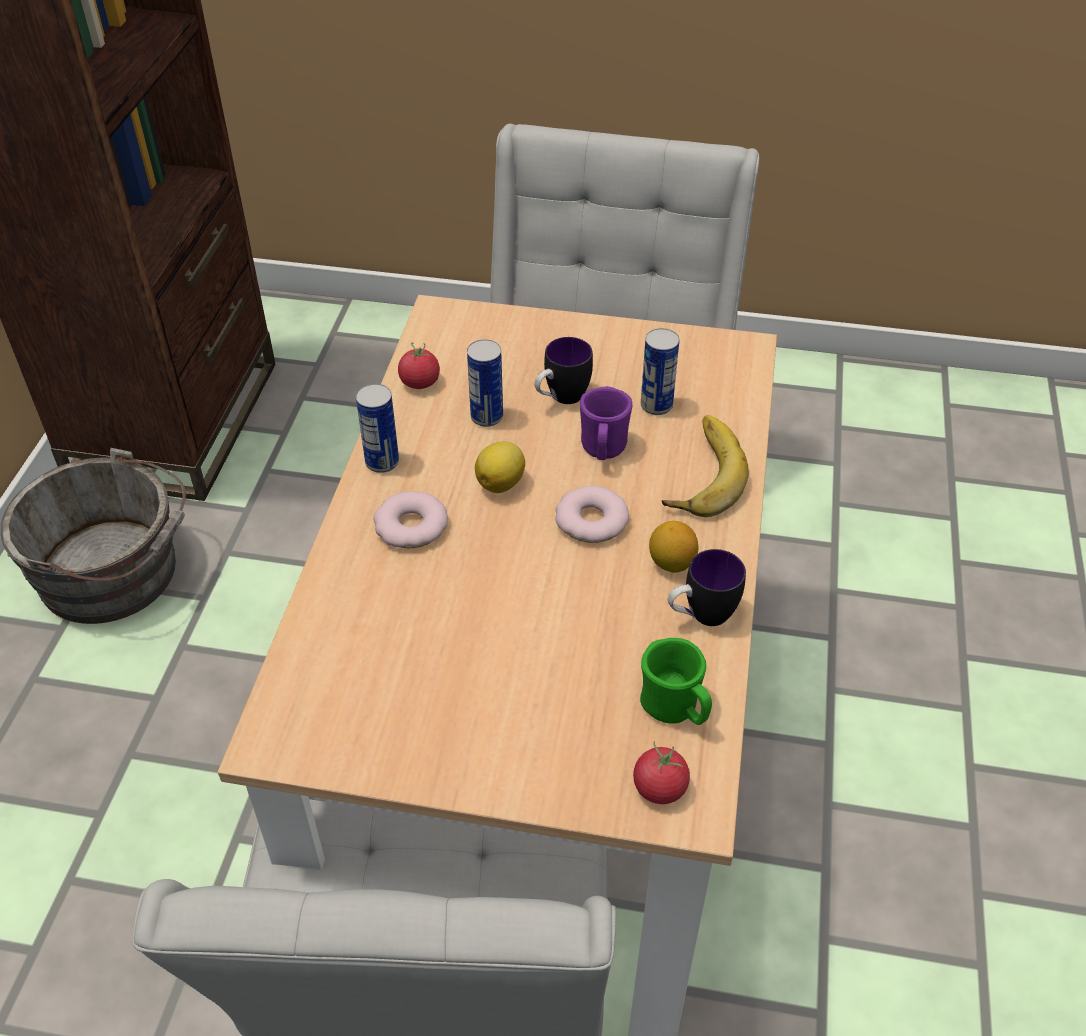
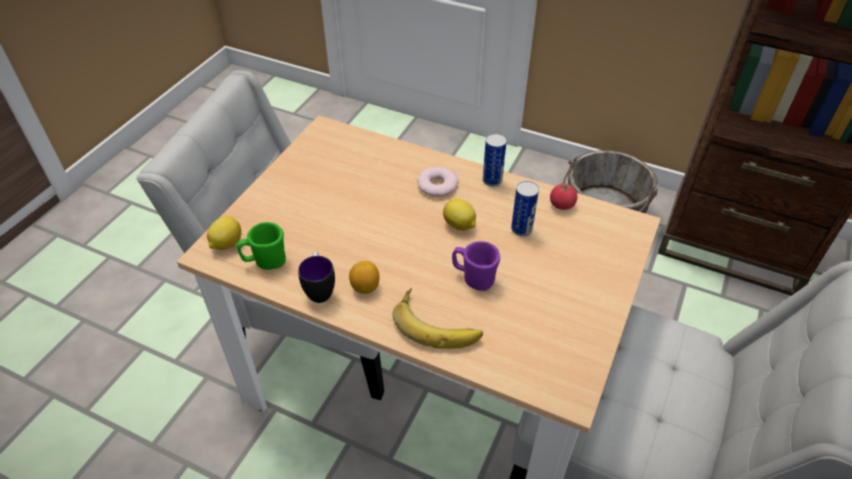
camera: 105 degrees right, 0 degrees up
mug [534,337,593,404] -> none
donut [555,486,629,543] -> none
tomato [633,741,690,804] -> lemon [207,216,241,250]
can [641,328,679,415] -> none

